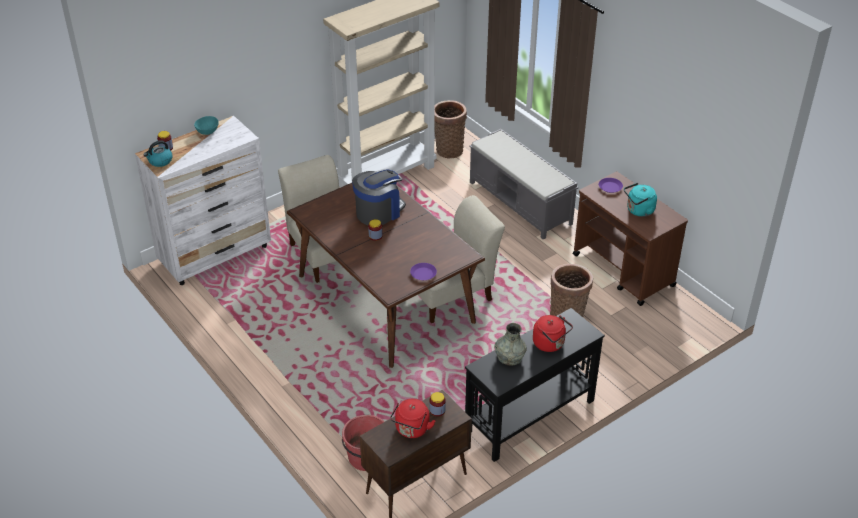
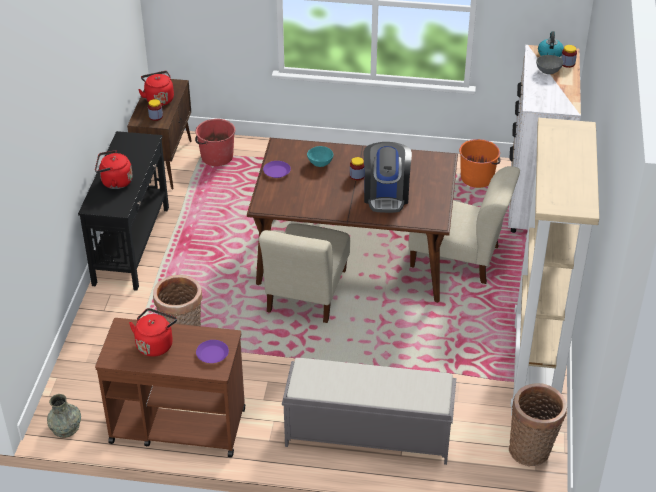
camera: 135 degrees right, 0 degrees up
turquoise bowl [194,116,219,135] -> turquoise bowl moved to [307,146,333,167]
grey vase [494,323,527,366] -> grey vase moved to [47,394,81,438]
turquoise kettle [624,183,657,217] -> red kettle [129,308,177,357]
none -> orange bucket [459,139,501,188]
none -> grey bowl [536,55,563,74]

